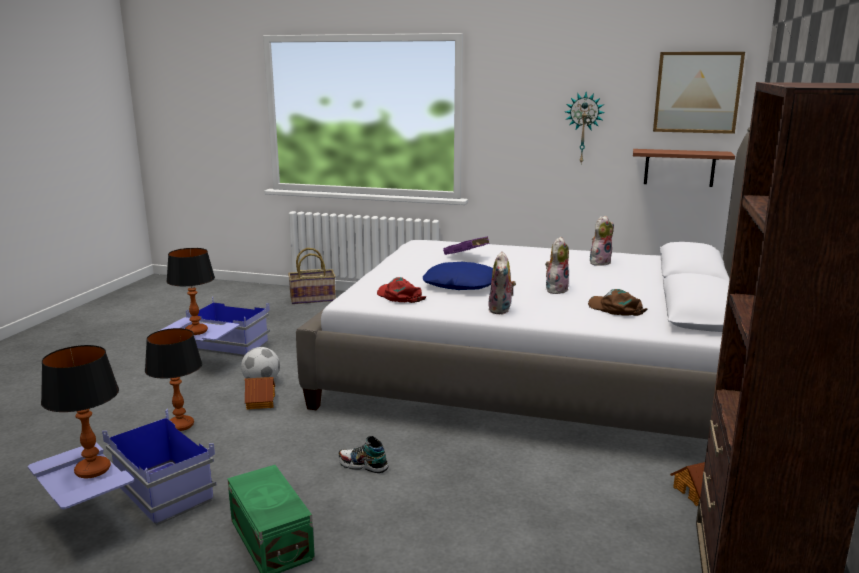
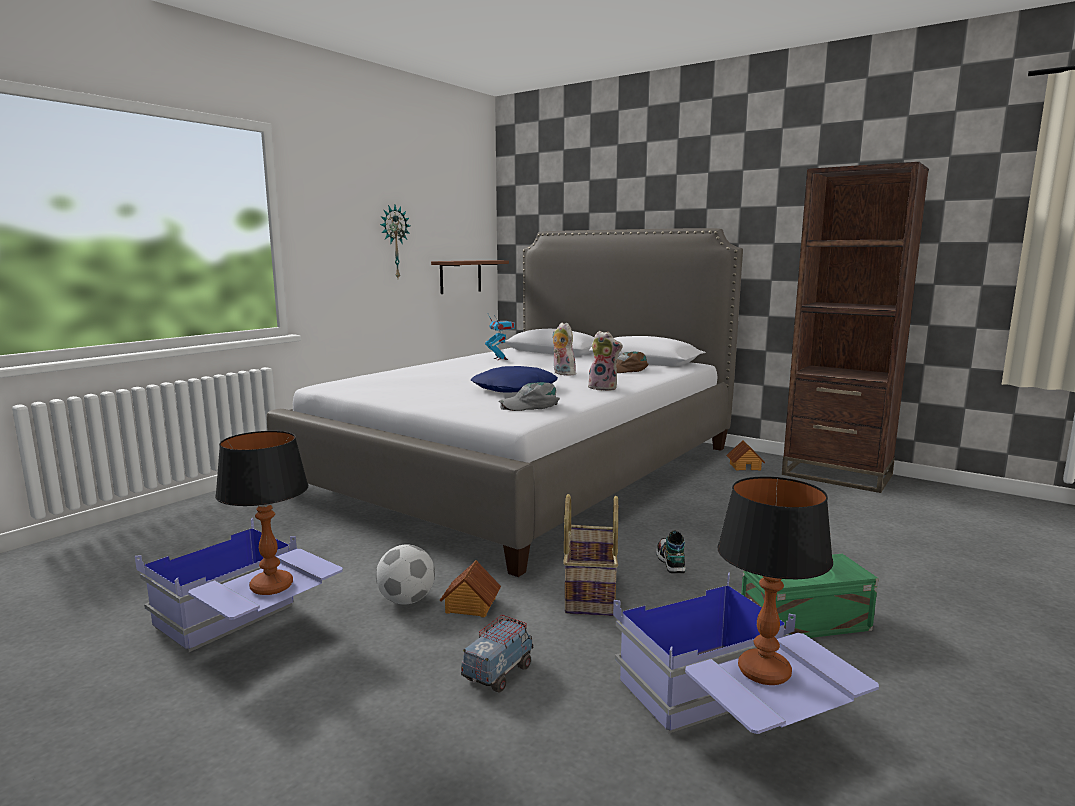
camera: 70 degrees left, 5 degrees down
table lamp [145,328,202,431] -> toy truck [461,615,533,693]
basket [288,248,336,304] -> basket moved to [563,494,618,616]
shoe [338,436,388,473] -> shoe turned 135 degrees clockwise [656,530,685,573]
red cap [377,277,426,303] -> grey cap [498,382,560,411]
purple book [443,236,490,255] -> none
plush toy [590,216,614,266] -> toy robot [485,314,515,360]
picture [653,52,745,134] -> none

